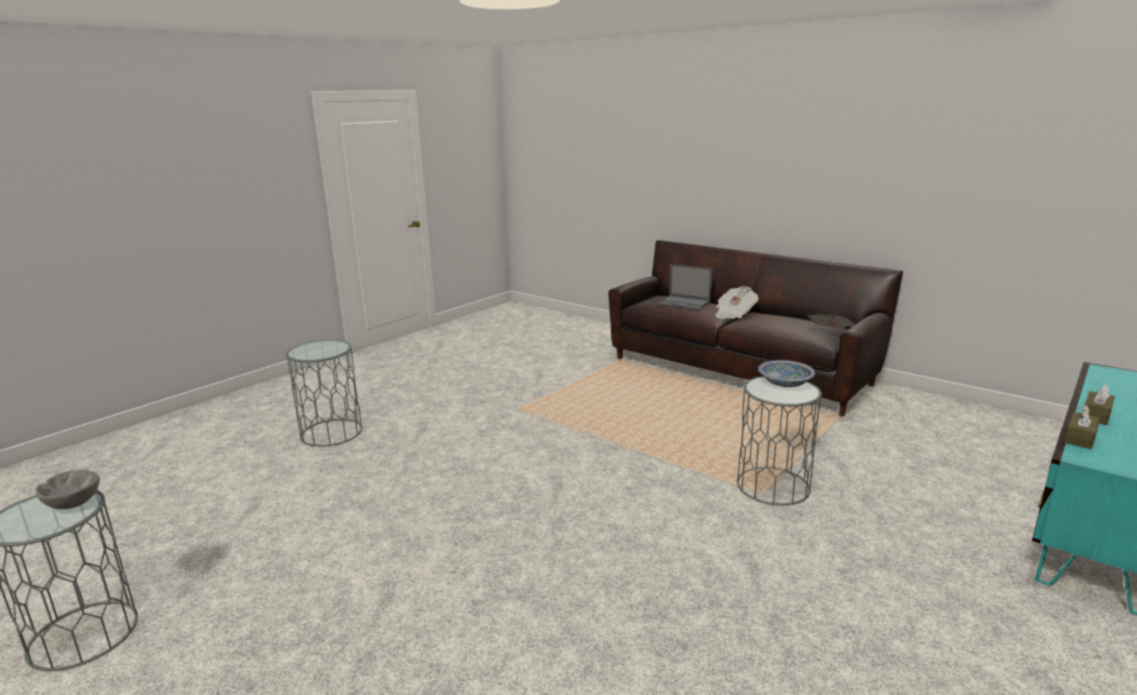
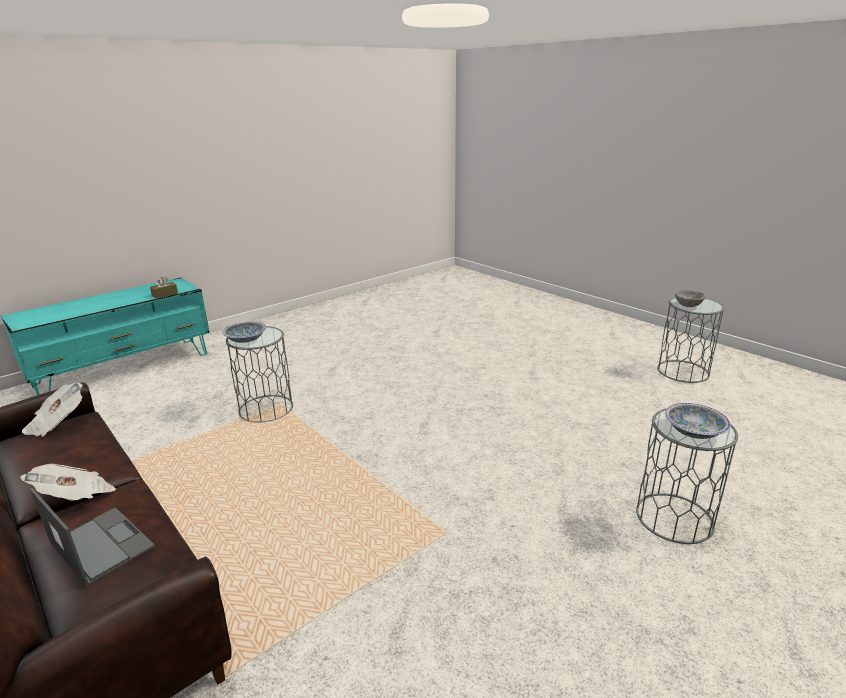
camera: 170 degrees left, 5 degrees up
brown tissue box [1085,384,1115,425] -> none
none -> bowl [665,403,730,439]

